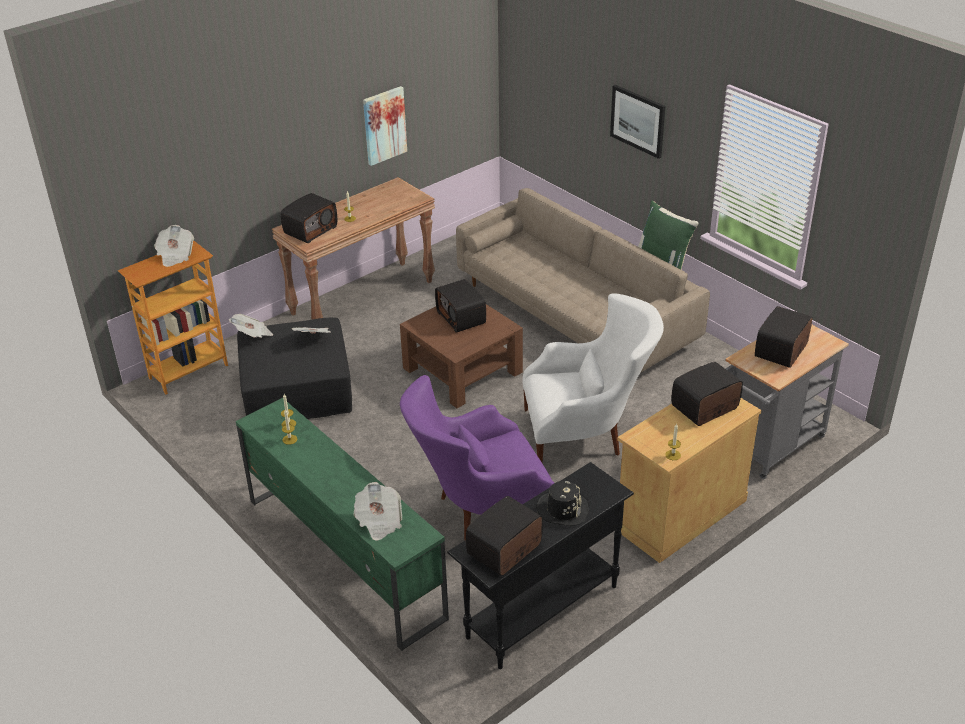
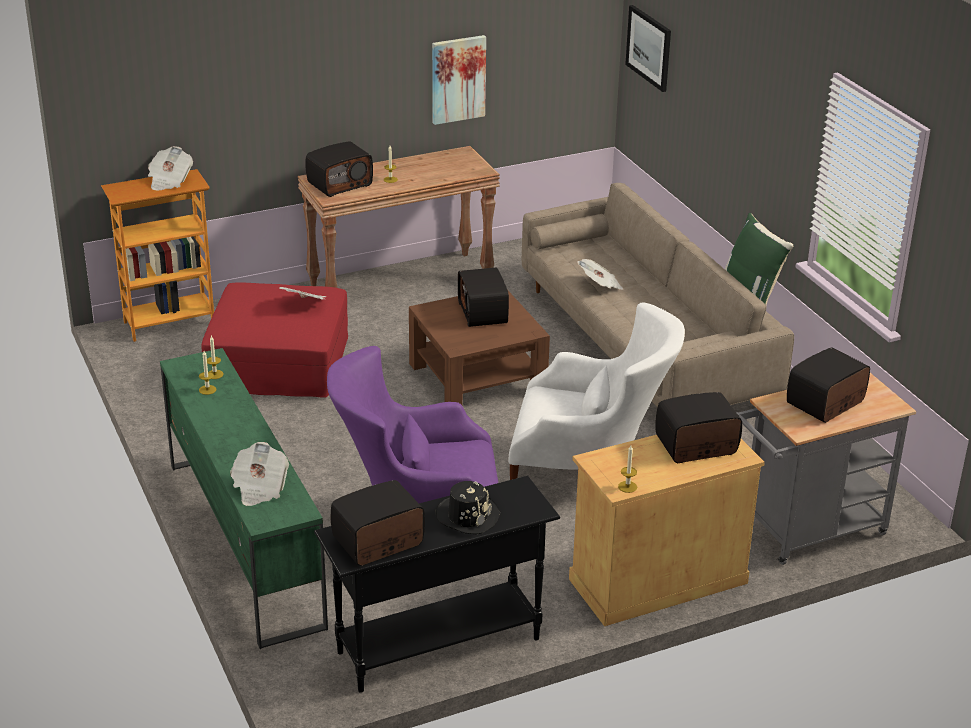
camera: 15 degrees right, 5 degrees down
newspaper [229,314,274,338] -> newspaper moved to [577,259,623,290]
black ottoman [237,318,352,419] -> red ottoman [202,282,348,398]
picture [610,85,665,159] -> picture moved to [625,5,671,92]

